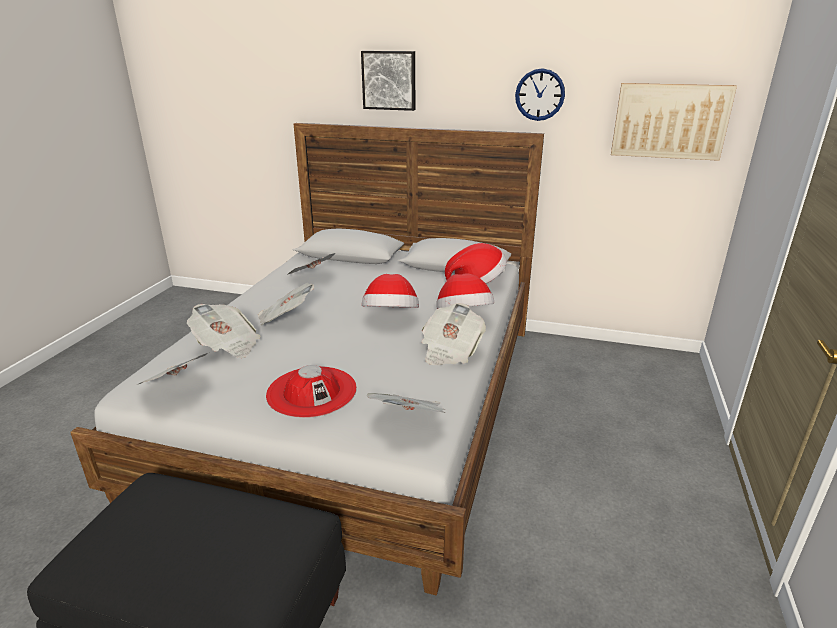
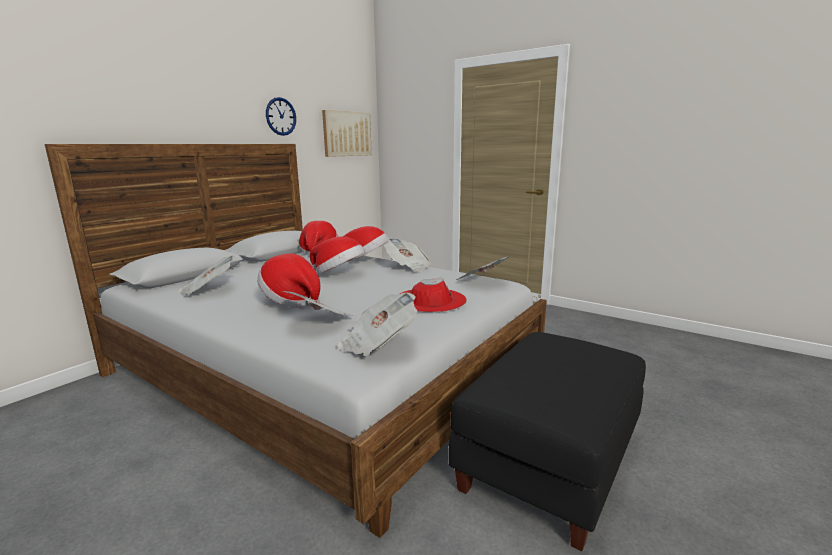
camera: 70 degrees left, 10 degrees down
newspaper [258,283,314,325] -> hat [257,253,321,307]
picture [361,51,415,111] -> none

